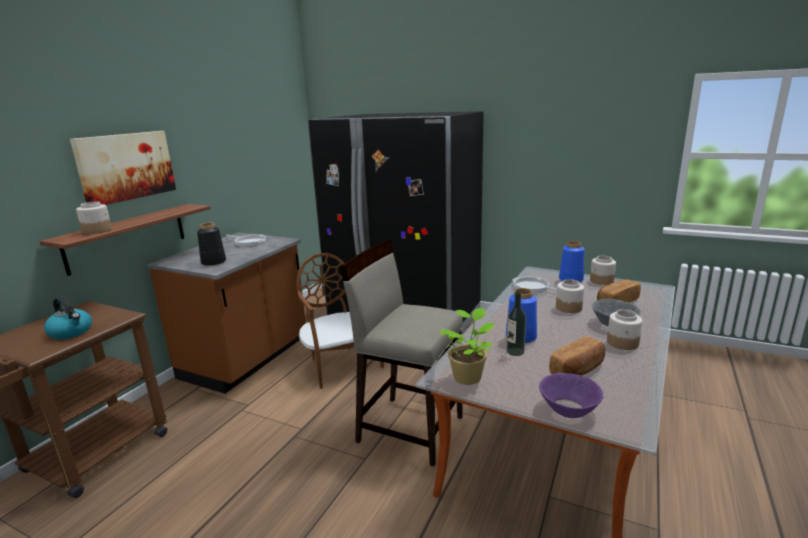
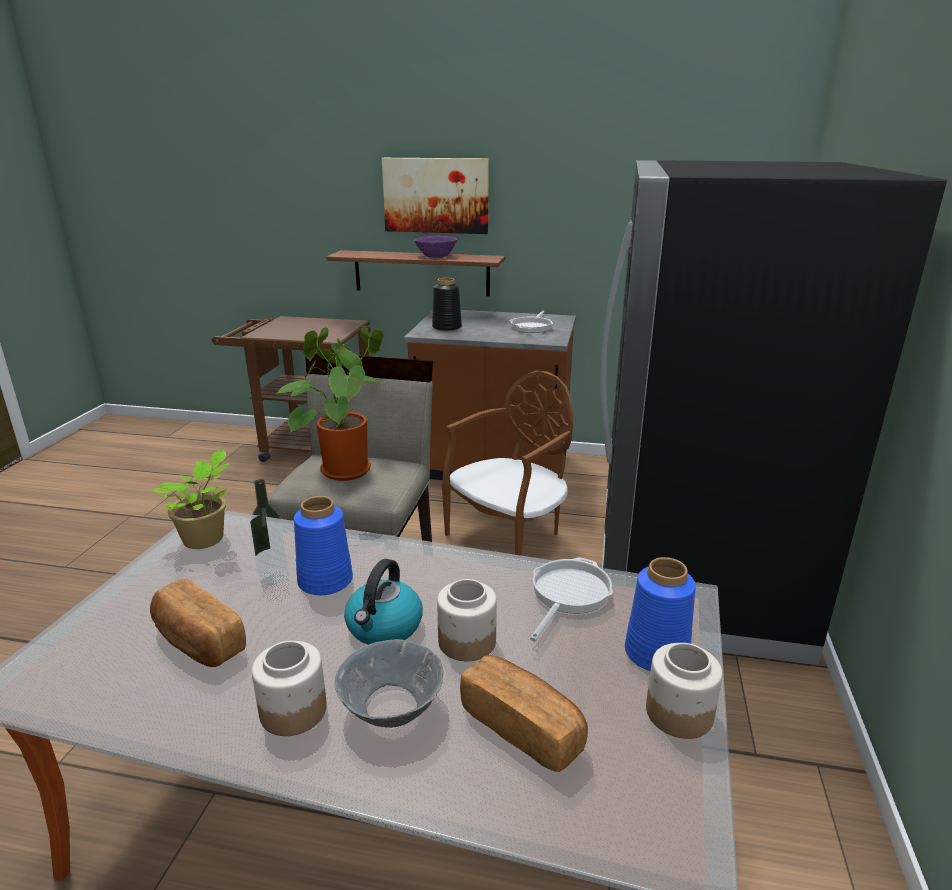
camera: 75 degrees right, 5 degrees up
kettle [44,296,92,340] -> kettle moved to [344,559,423,645]
jar [76,201,112,234] -> none
purple bowl [539,373,603,418] -> purple bowl moved to [414,236,457,258]
none -> potted plant [274,326,384,481]

